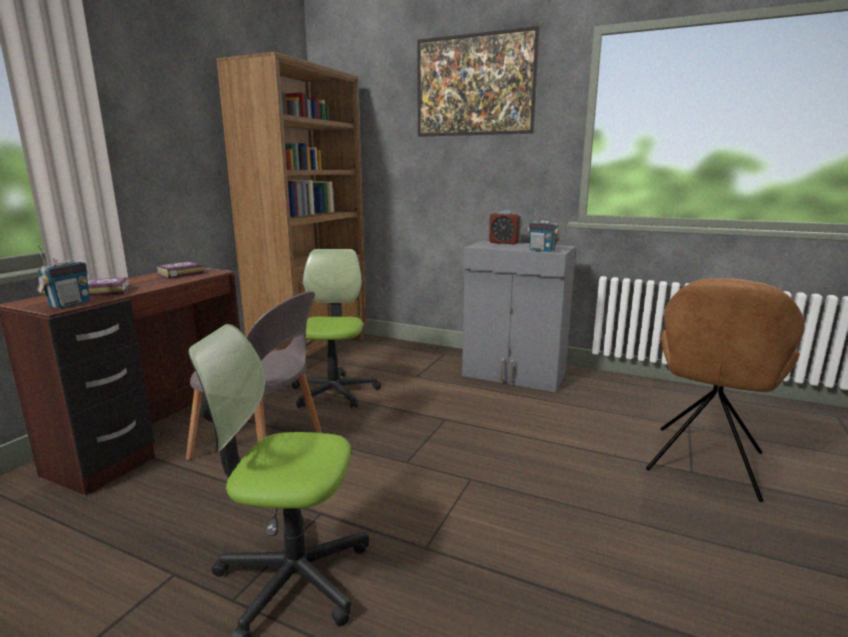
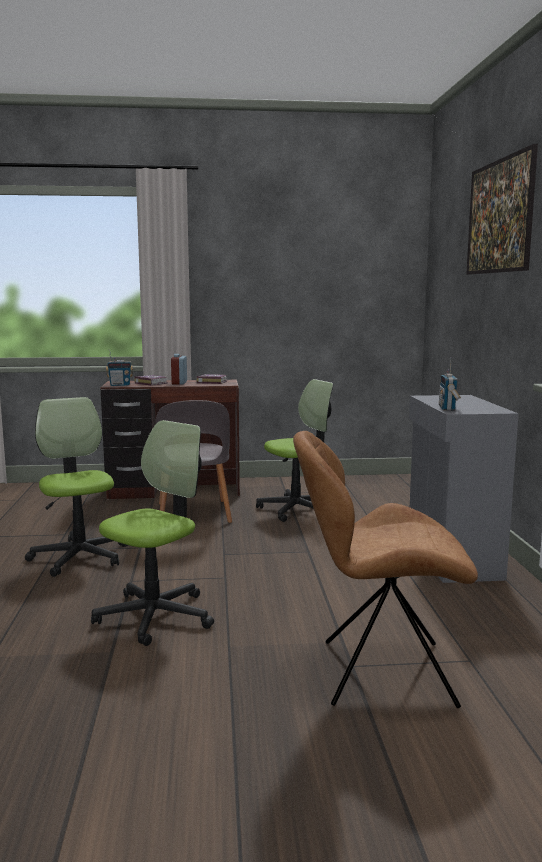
camera: 60 degrees right, 5 degrees down
brown bookcase [216,52,367,357] -> none
alarm clock [489,210,522,244] -> alarm clock moved to [171,354,187,385]
none -> office chair [91,420,214,646]

